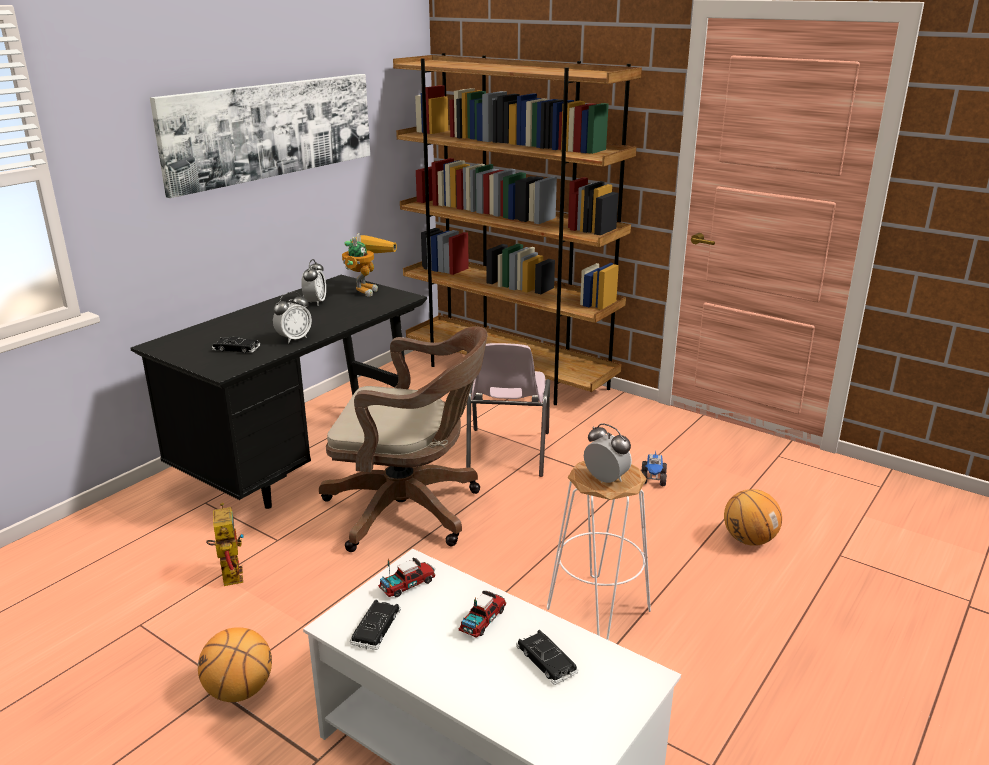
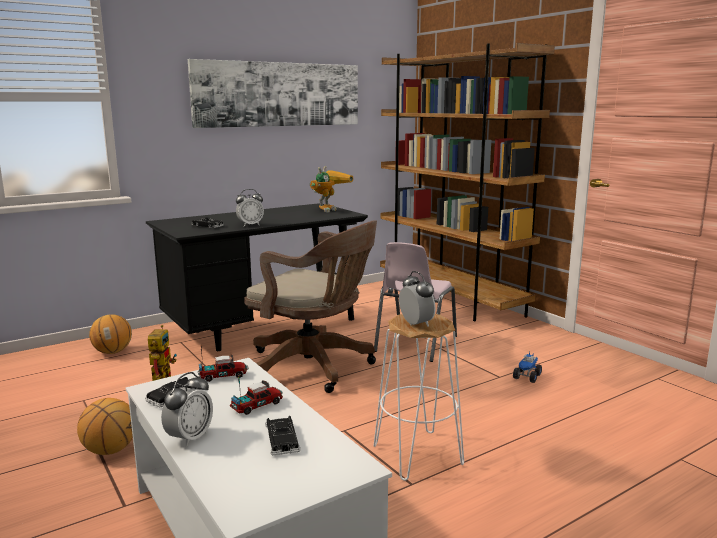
camera: 20 degrees right, 10 degrees down
alarm clock [301,259,326,305] -> alarm clock moved to [161,372,213,447]
basketball [724,489,782,546] -> basketball moved to [89,314,132,354]

